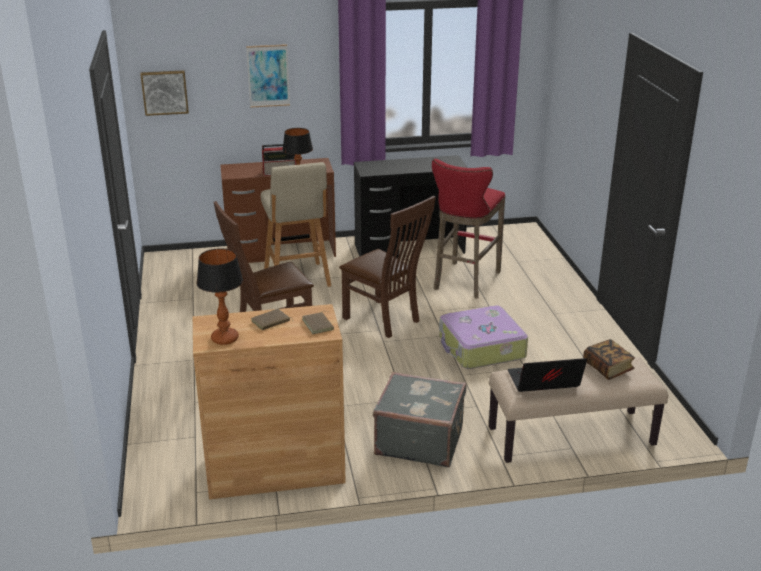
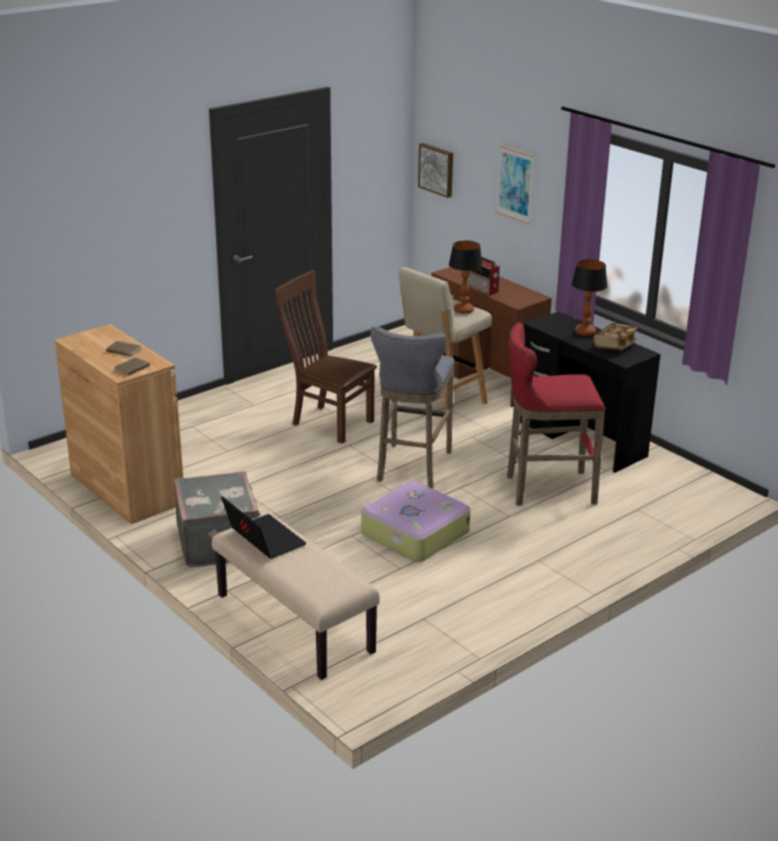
camera: 60 degrees right, 0 degrees up
table lamp [197,248,243,345] -> table lamp moved to [572,259,607,336]
brown chair [339,196,436,338] -> grey stool [370,326,455,489]
book [584,339,635,380] -> book moved to [593,323,637,350]

